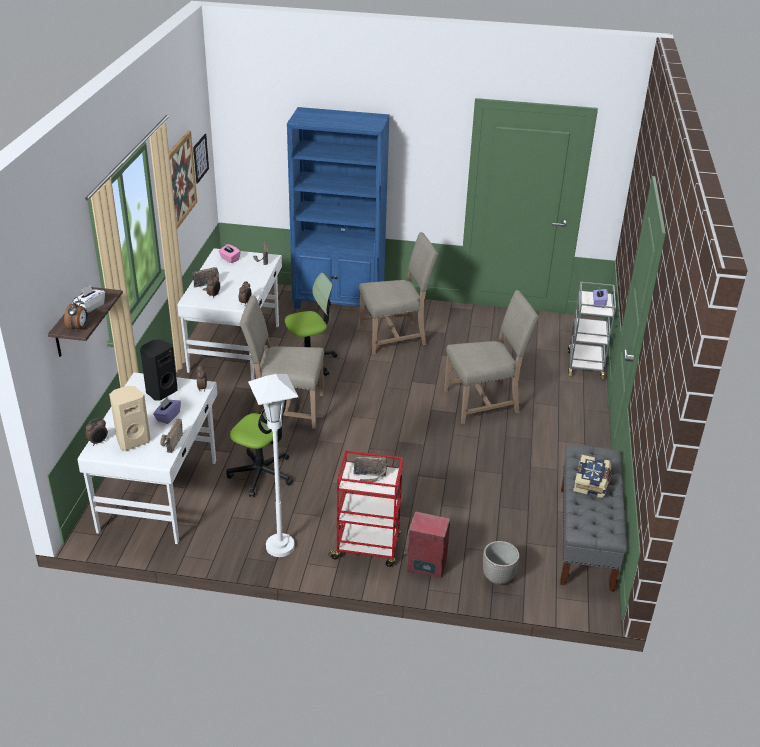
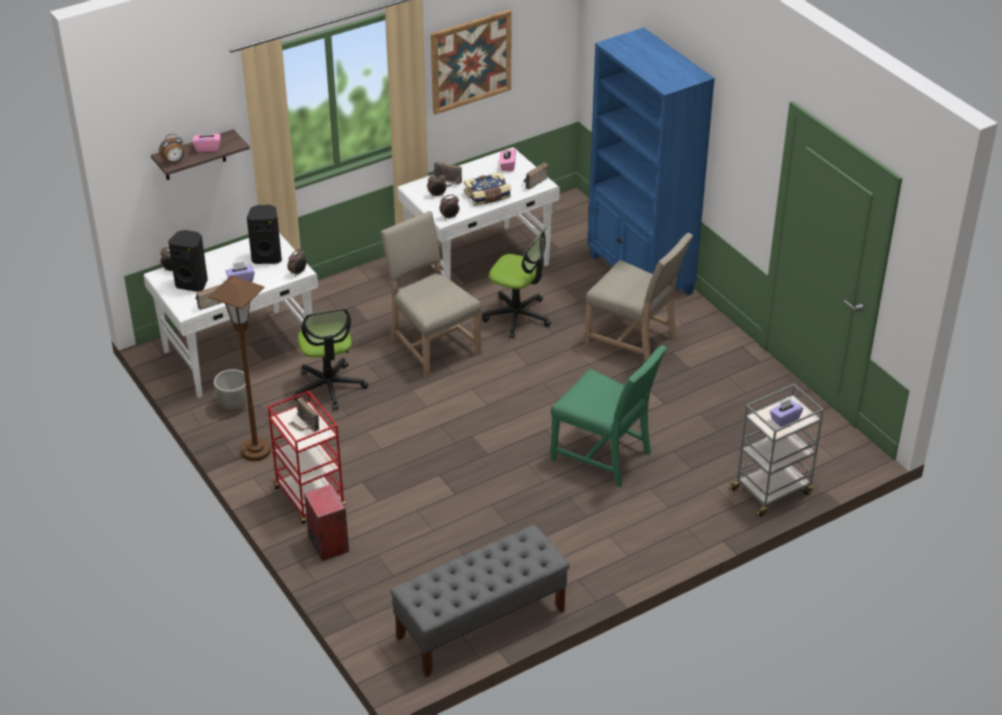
camera: 50 degrees right, 5 degrees up
white tissue box [73,285,105,313] -> pink tissue box [193,129,221,152]
beige speaker [109,386,150,451] -> black speaker [168,230,208,292]
picture [193,134,209,184] -> none
white floor lamp [248,374,298,557] -> brown floor lamp [208,275,271,461]
beige chair [444,290,539,424] -> green chair [551,345,667,487]
planter [483,541,519,585] -> planter moved to [214,369,248,411]
book [573,455,611,498] -> book moved to [464,172,511,206]

